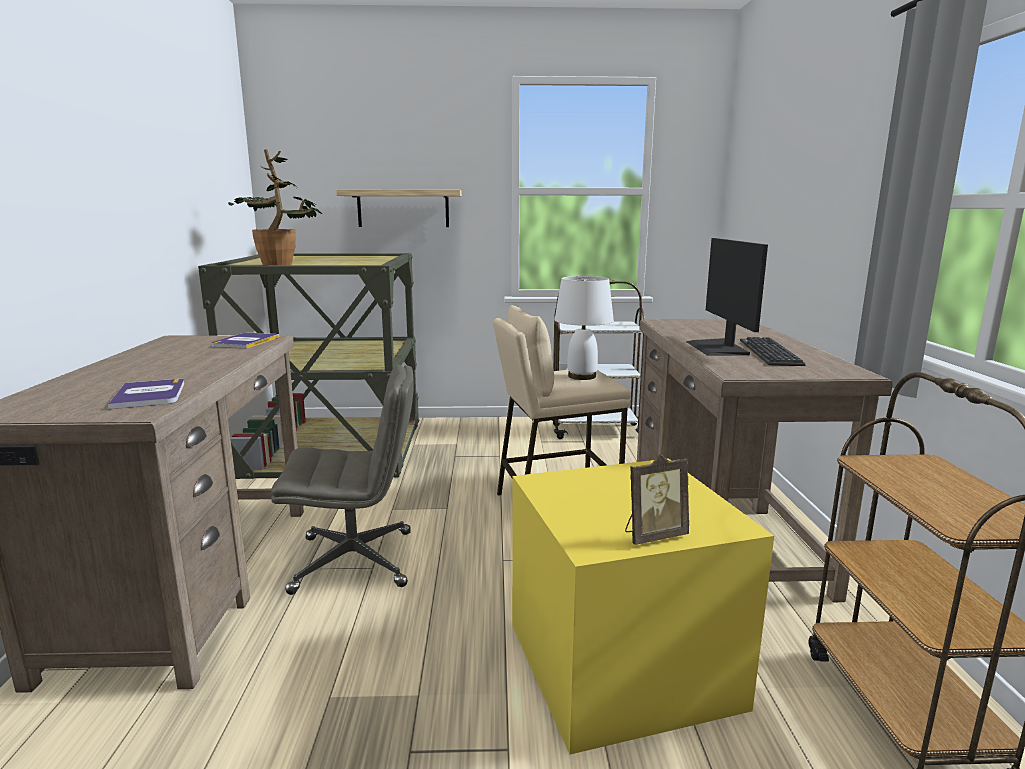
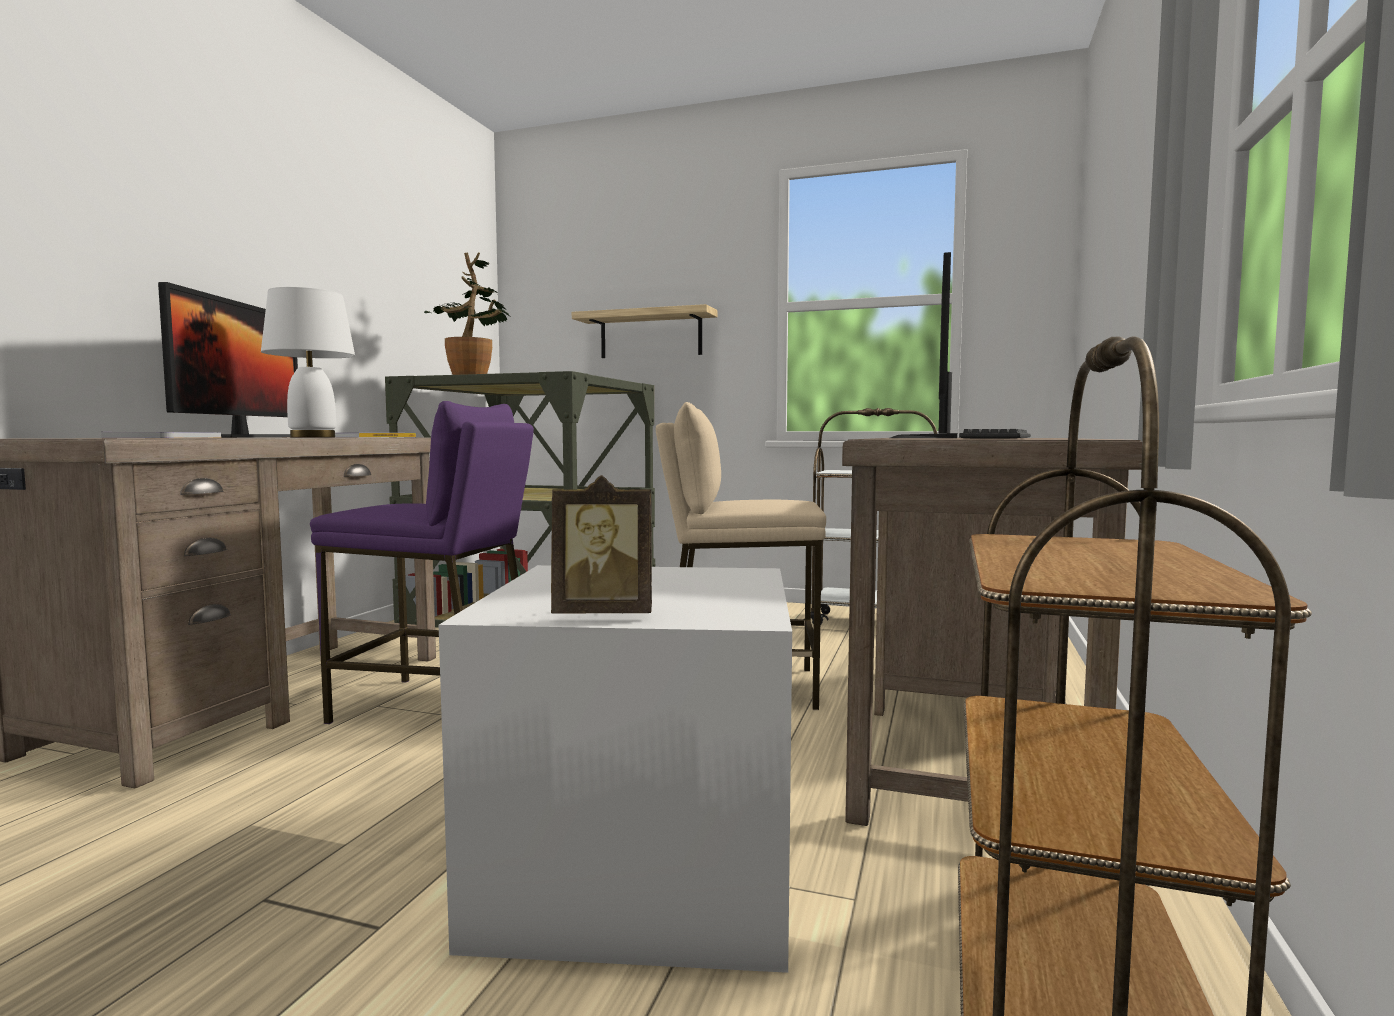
camera: 20 degrees right, 10 degrees down
grey office chair [271,365,414,595] -> purple stool [310,401,534,724]
yellow storage box [512,458,774,755] -> white storage box [439,565,792,973]
white table lamp [555,276,614,380] -> white table lamp moved to [261,287,355,438]
none -> monitor [158,282,298,438]

